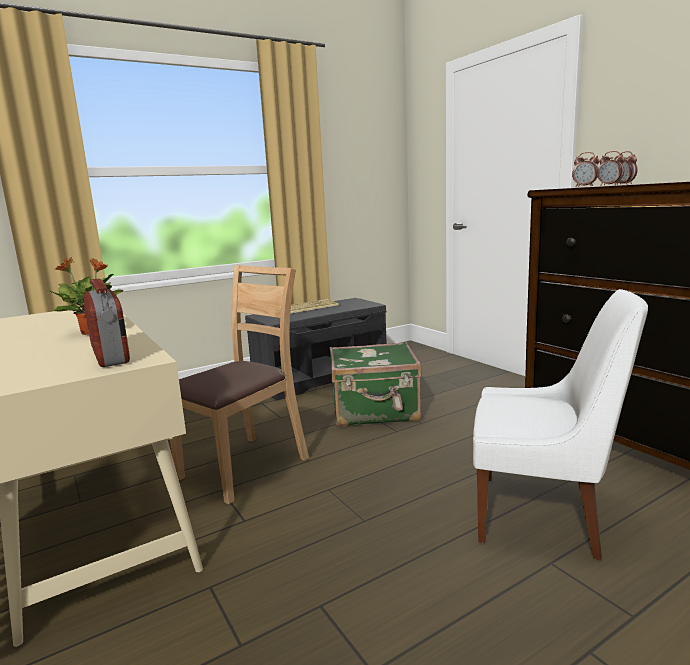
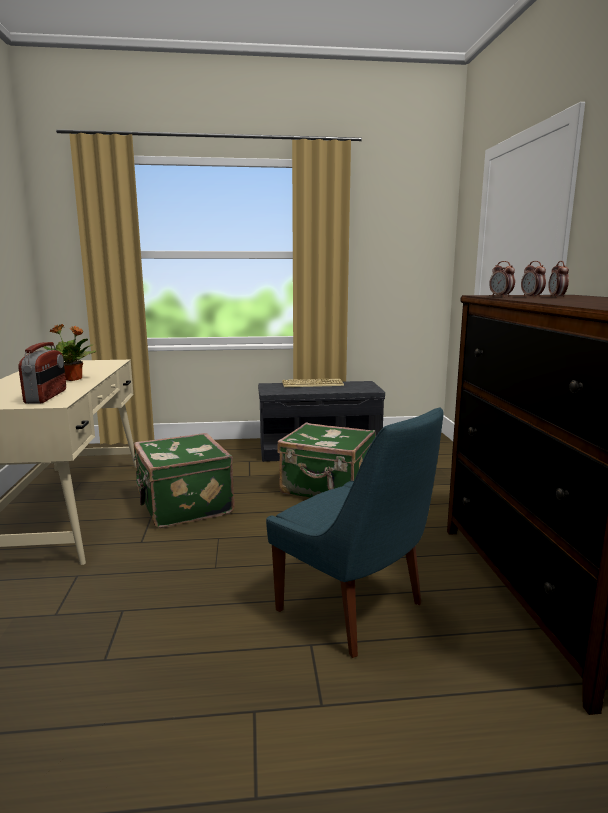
camera: 25 degrees right, 0 degrees up
brown chair [170,265,309,504] -> green suitcase [133,433,235,528]
white chair [473,289,648,561] -> blue chair [266,407,444,658]

